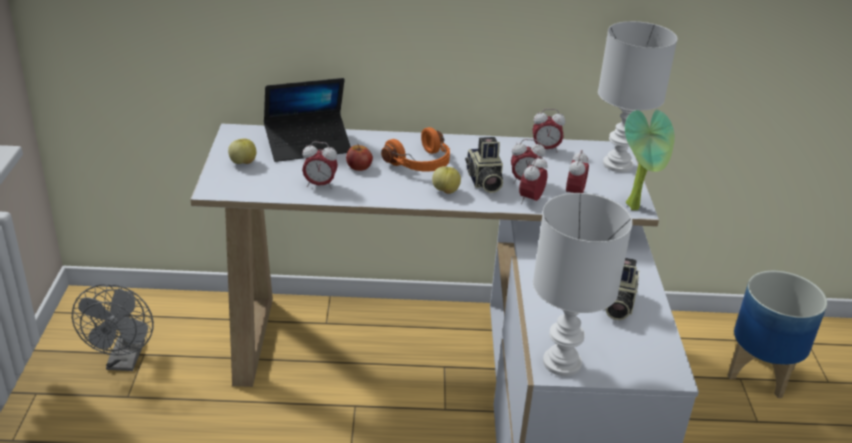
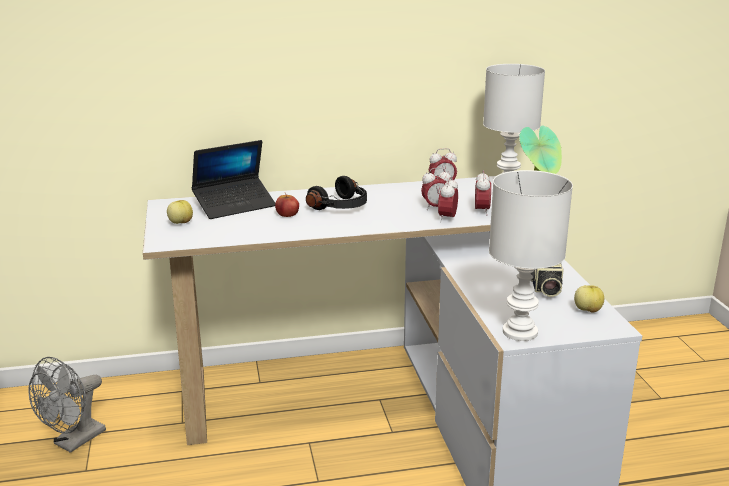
camera: 10 degrees left, 10 degrees down
grey fan [72,284,154,371] -> grey fan turned 45 degrees clockwise [28,357,106,453]
alarm clock [302,142,338,189] -> none
orange headphones [381,127,450,171] -> black headphones [306,176,367,210]
apple [432,166,461,194] -> apple moved to [574,285,604,312]
camera [465,137,503,193] -> none
planter [727,271,827,398] -> none

